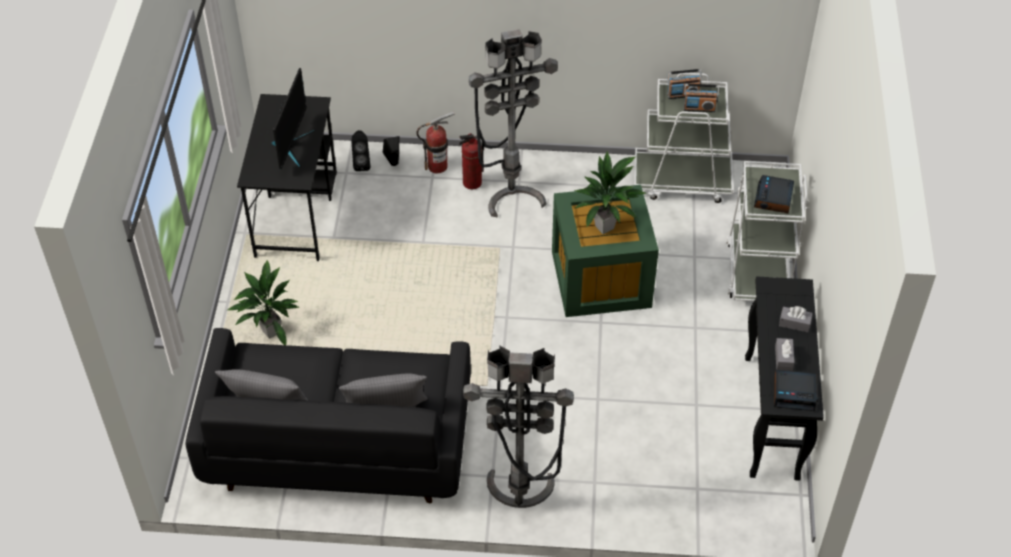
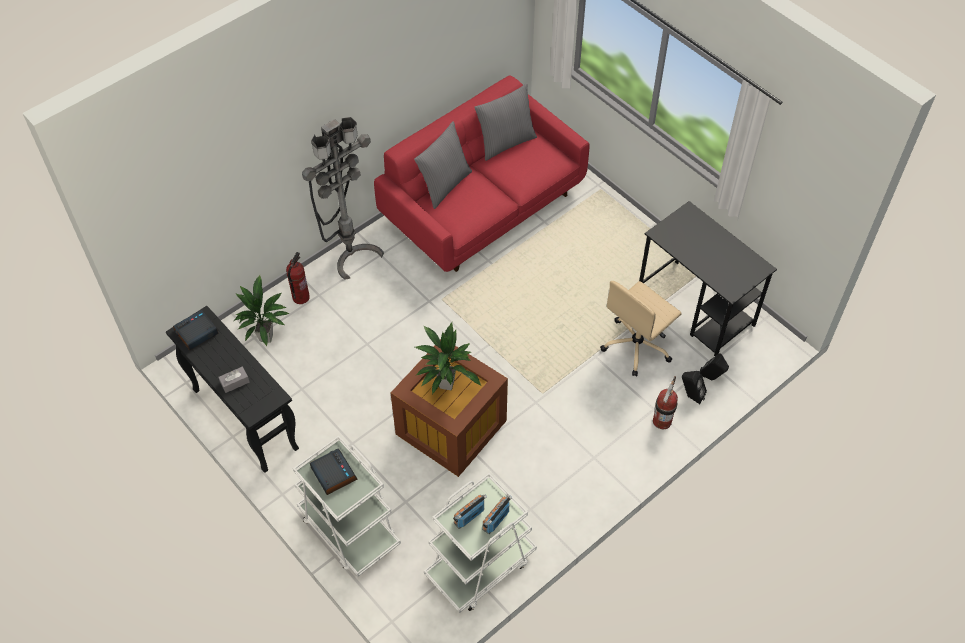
camera: 135 degrees right, 5 degrees up
black sofa [185,328,471,503] -> red sofa [374,75,589,272]
potted plant [227,259,299,345] -> potted plant moved to [233,275,290,346]
monitor [271,68,315,169] -> none
fire extinguisher [459,133,484,189] -> fire extinguisher moved to [286,252,310,304]
grey floor lamp [469,29,558,217] -> none
green storage box [552,185,659,317] -> brown storage box [391,339,508,477]
grey tissue box [775,338,795,371] -> none
none -> beige office chair [600,281,682,376]

